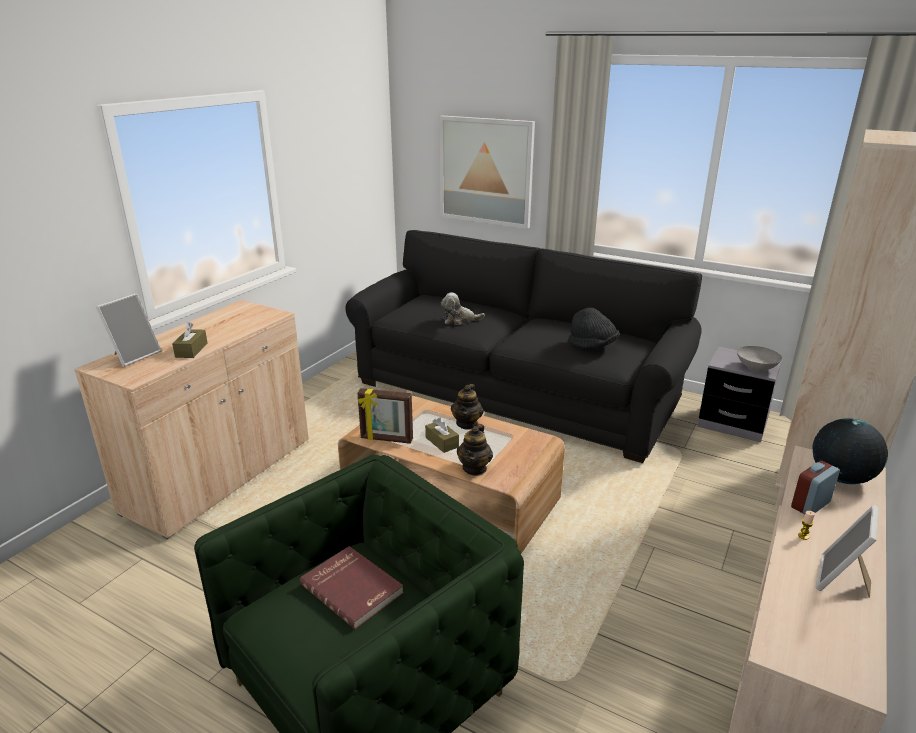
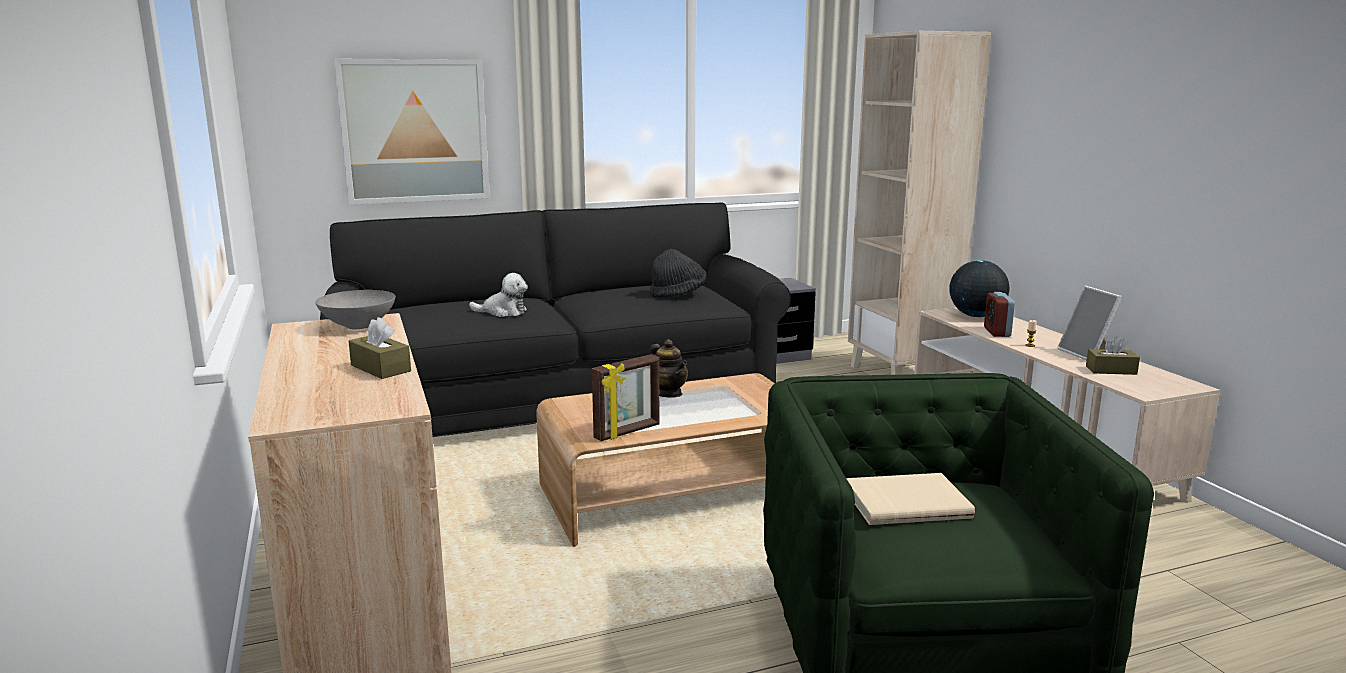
camera: 50 degrees left, 10 degrees down
picture frame [96,293,162,367] -> none
red book [300,546,404,629] -> beige book [846,473,975,525]
brown tissue box [425,417,459,453] -> brown tissue box moved to [1086,336,1140,375]
plush toy [441,292,485,325] -> plush toy turned 120 degrees counterclockwise [469,273,528,317]
teapot [457,424,493,476] -> none
grey bowl [737,346,782,372] -> grey bowl moved to [315,290,396,329]

